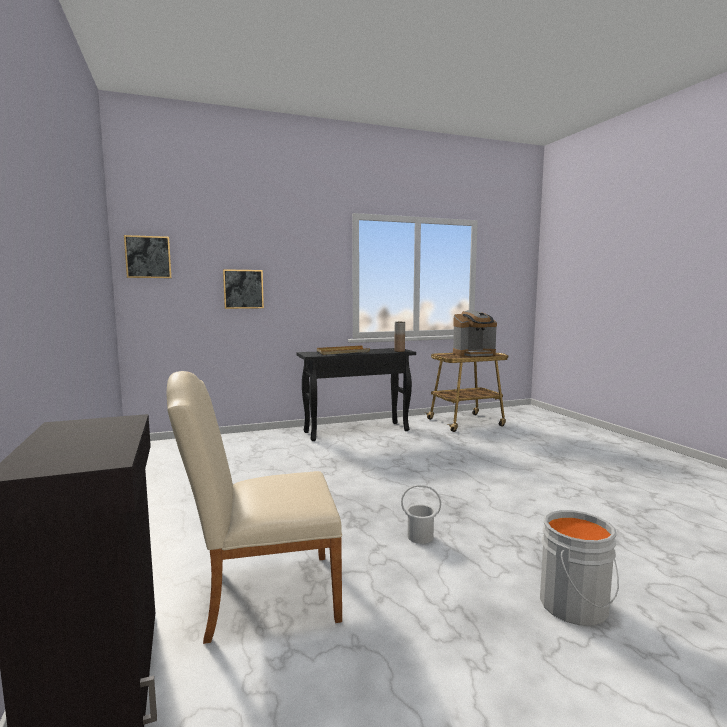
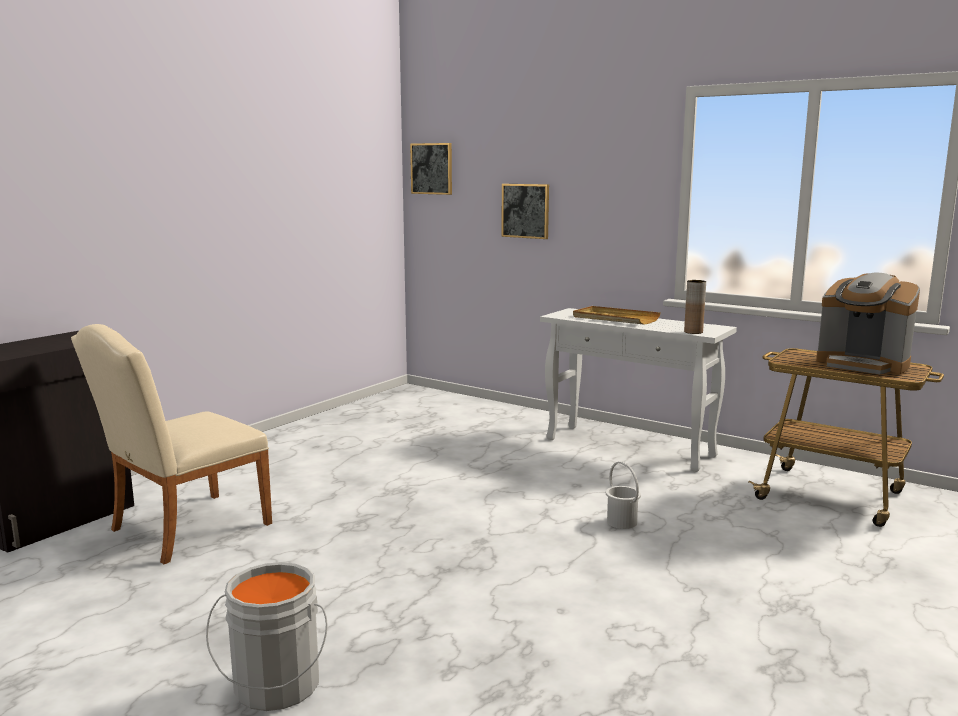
camera: 55 degrees right, 5 degrees up
beige chair [167,371,342,644] -> beige chair turned 90 degrees counterclockwise [71,324,272,564]
black console table [296,348,416,441] -> white console table [540,308,737,472]
white bucket [401,485,441,544] -> white bucket moved to [606,461,641,529]

